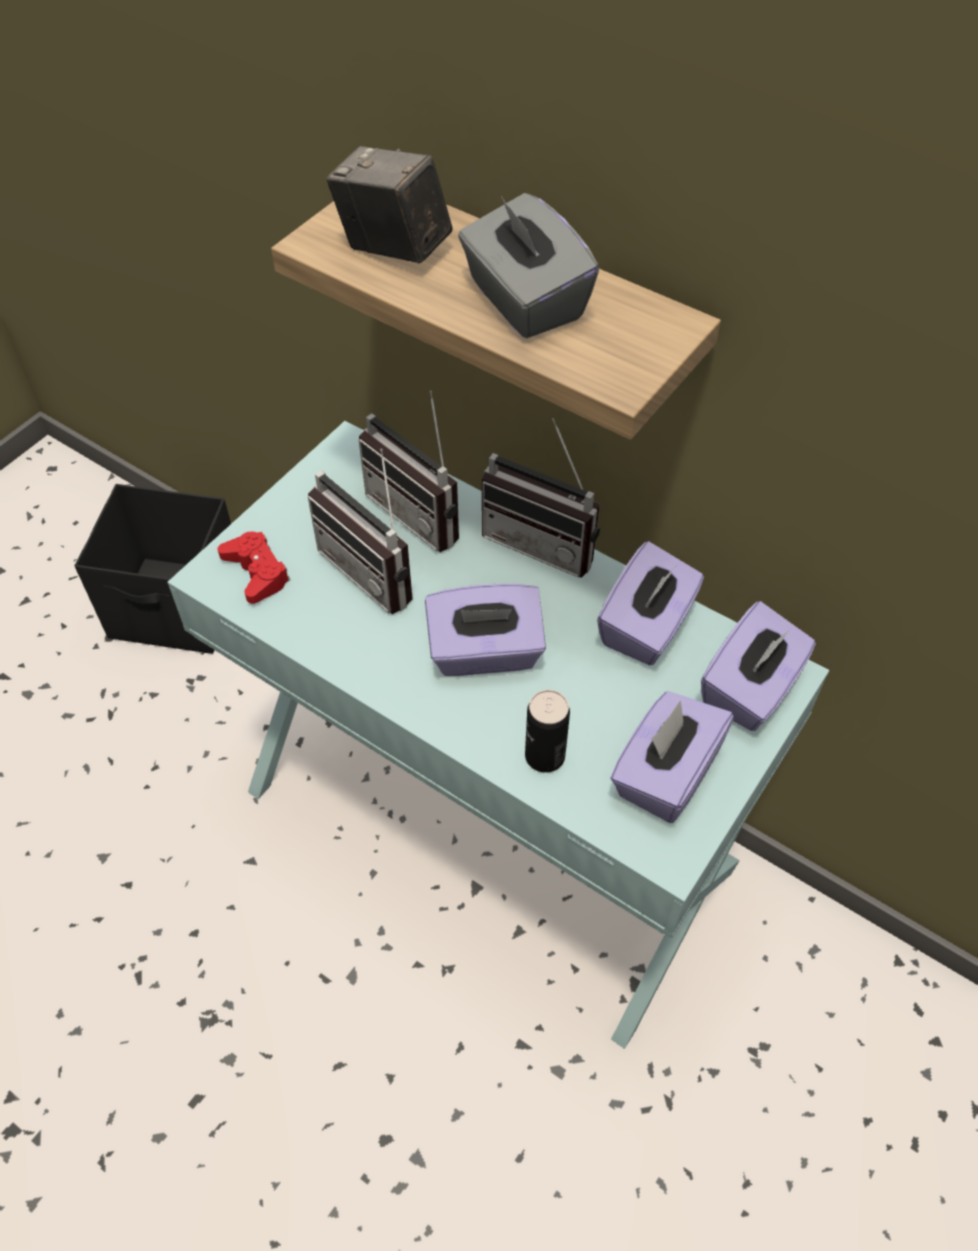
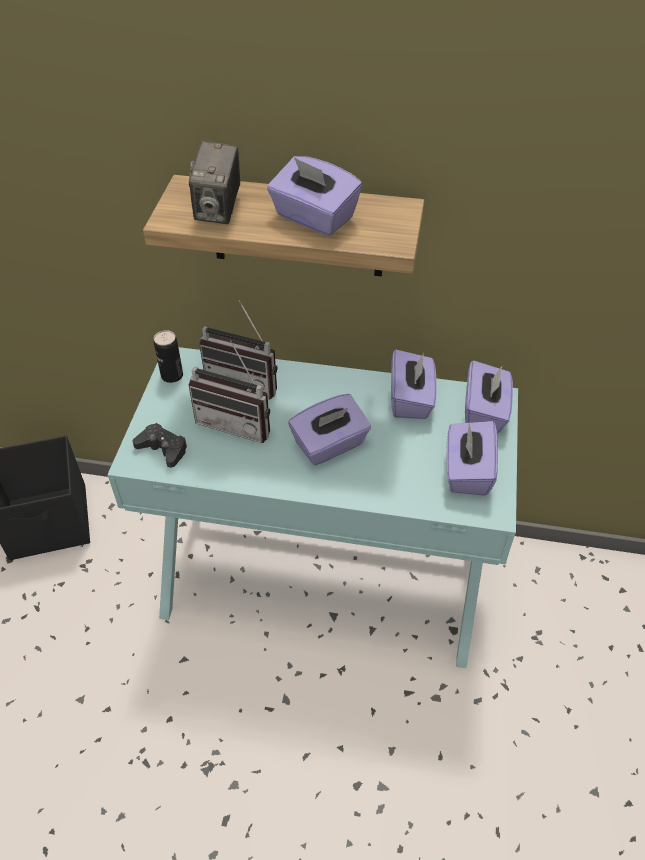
camera: 25 degrees left, 5 degrees down
red game controller [218,532,290,604] -> black game controller [132,423,187,468]
camera [327,146,453,264] -> camera turned 90 degrees counterclockwise [189,141,240,224]
grey tissue box [458,193,599,338] -> purple tissue box [267,156,362,236]
radio [482,418,600,578] -> none
can [525,690,570,772] -> can moved to [154,330,183,383]

